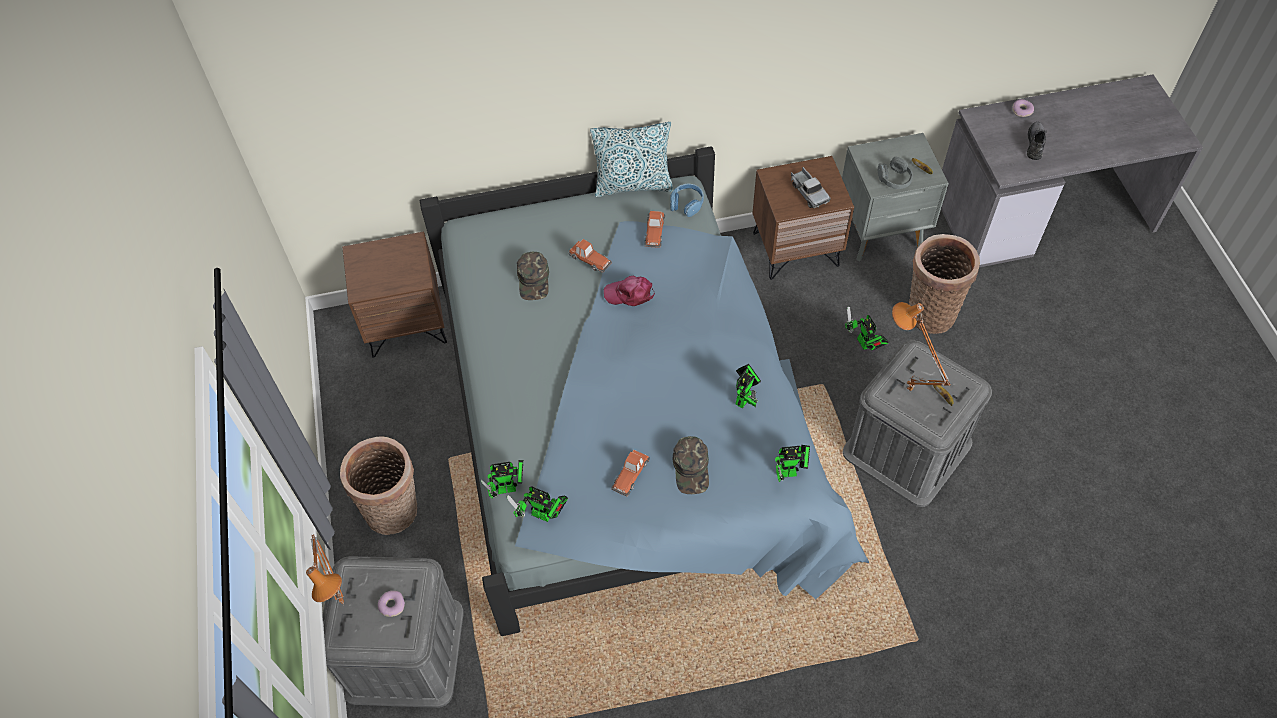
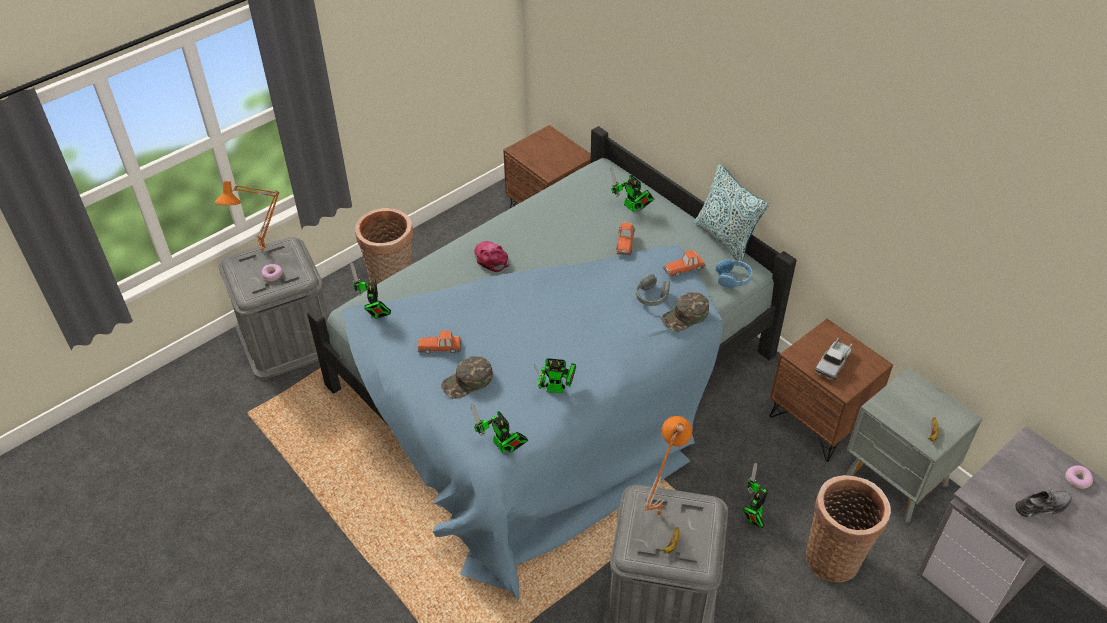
camera: 60 degrees right, 10 degrees down
toy robot [481,460,523,499] -> toy robot moved to [610,167,654,212]
green cap [517,252,549,300] -> green cap moved to [661,292,709,332]
pink cap [604,276,655,306] -> pink cap moved to [474,241,509,272]
grey headphones [878,157,913,189] -> grey headphones moved to [636,274,670,306]

